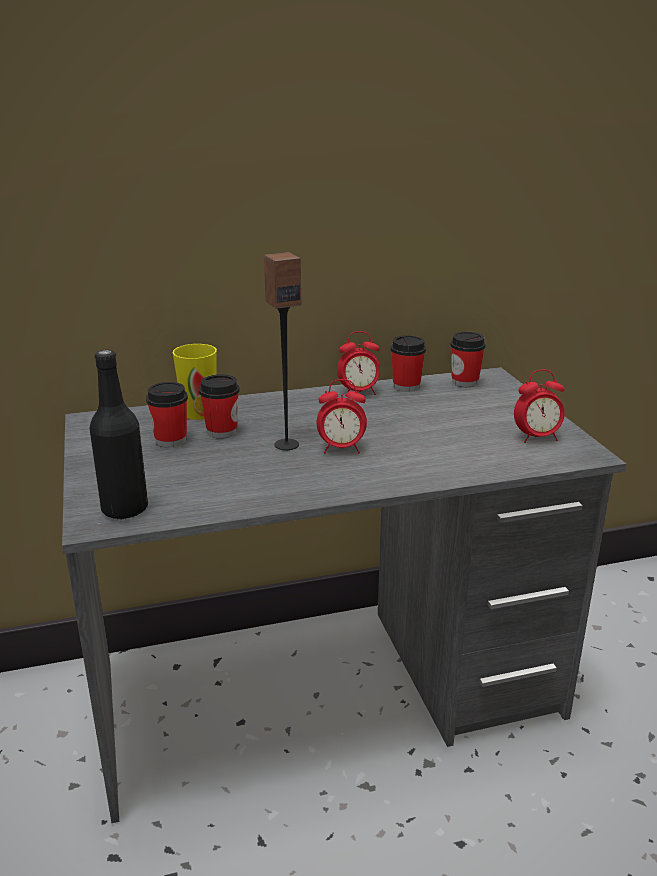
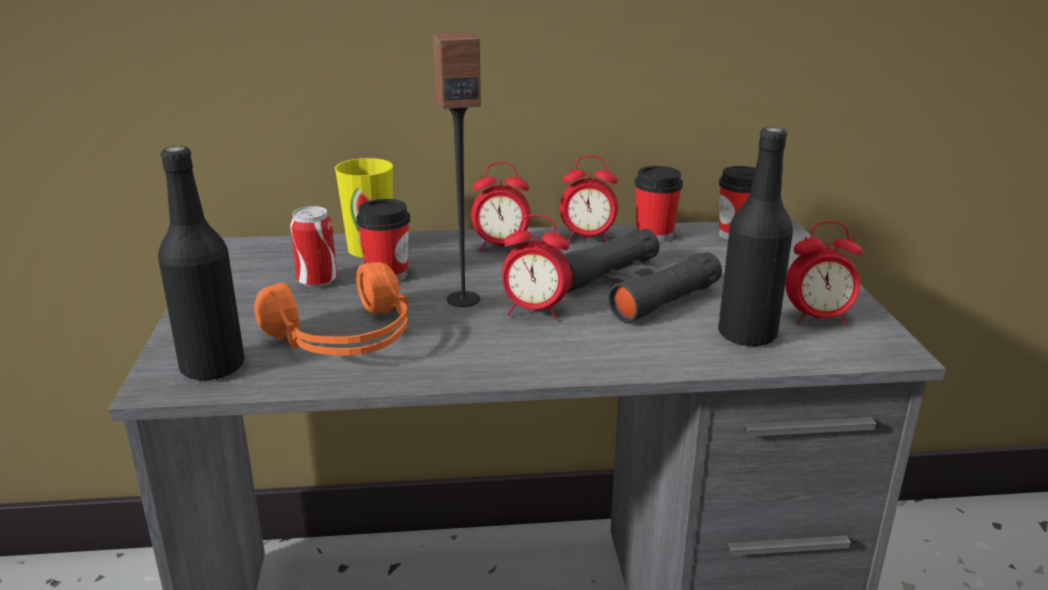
camera: 10 degrees right, 0 degrees up
cup [146,382,188,448] -> can [290,206,337,288]
none -> orange headphones [254,262,408,356]
none -> alarm clock [471,162,531,251]
none -> black binoculars [564,229,722,323]
none -> black bottle [718,127,793,347]

